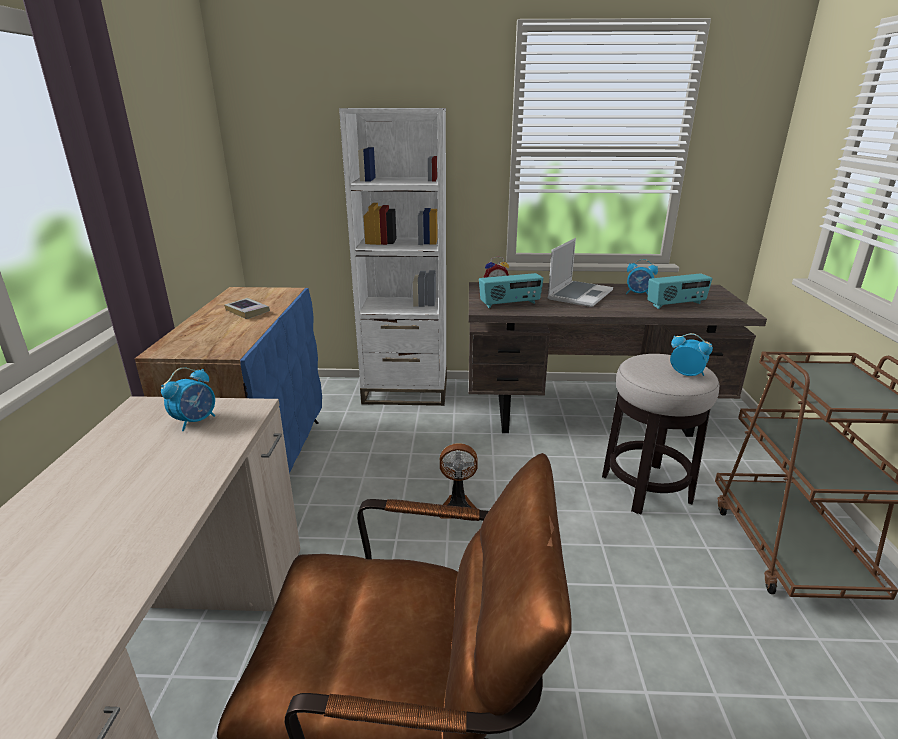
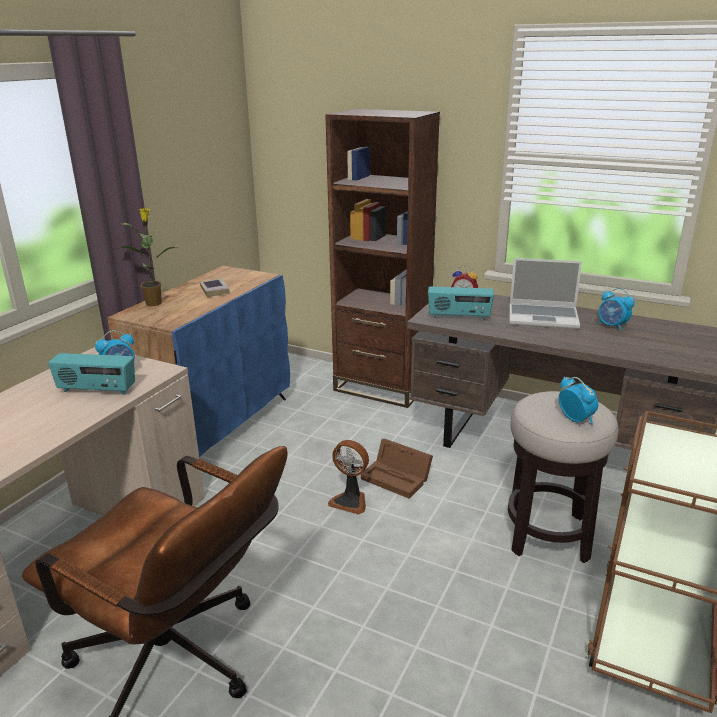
camera: 25 degrees right, 0 degrees up
white bookcase [339,108,447,406] -> brown bookcase [325,109,440,408]
laptop [547,238,613,307] -> laptop turned 45 degrees clockwise [509,258,582,329]
radio [648,273,712,309] -> radio moved to [48,353,135,395]
none -> potted plant [115,208,178,306]
none -> brown storage box [361,439,433,499]

